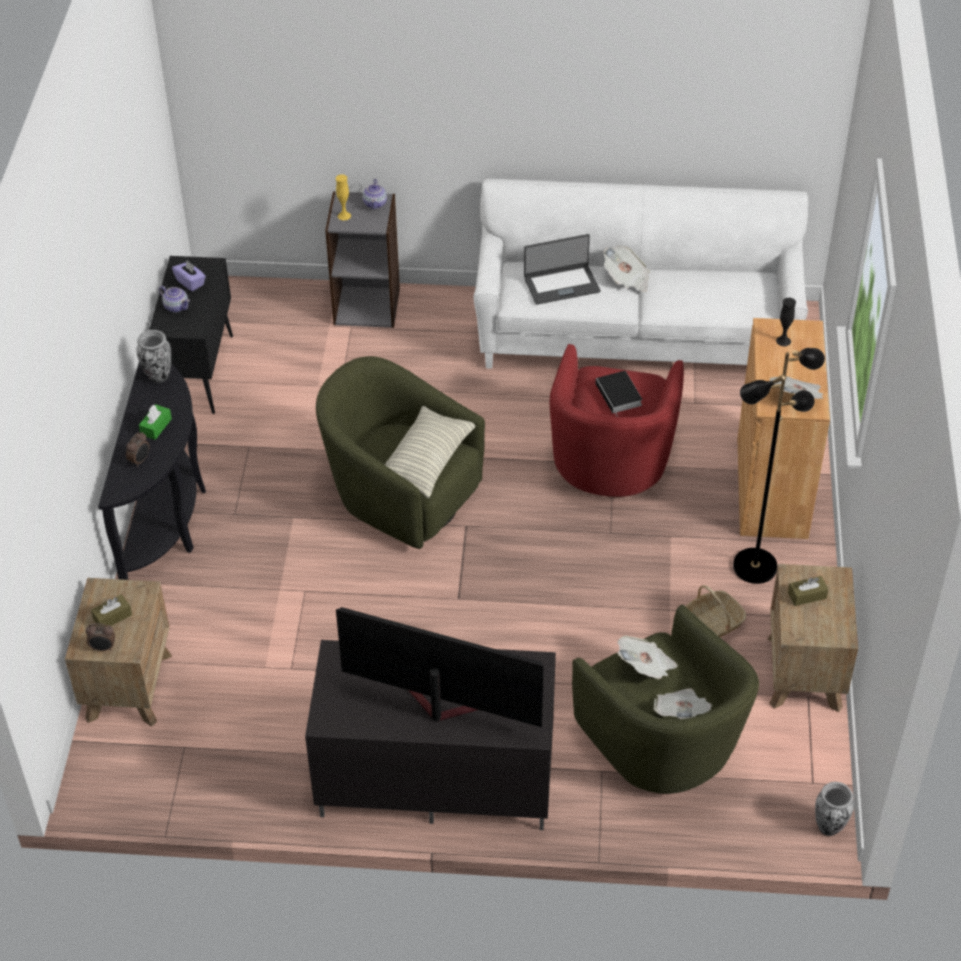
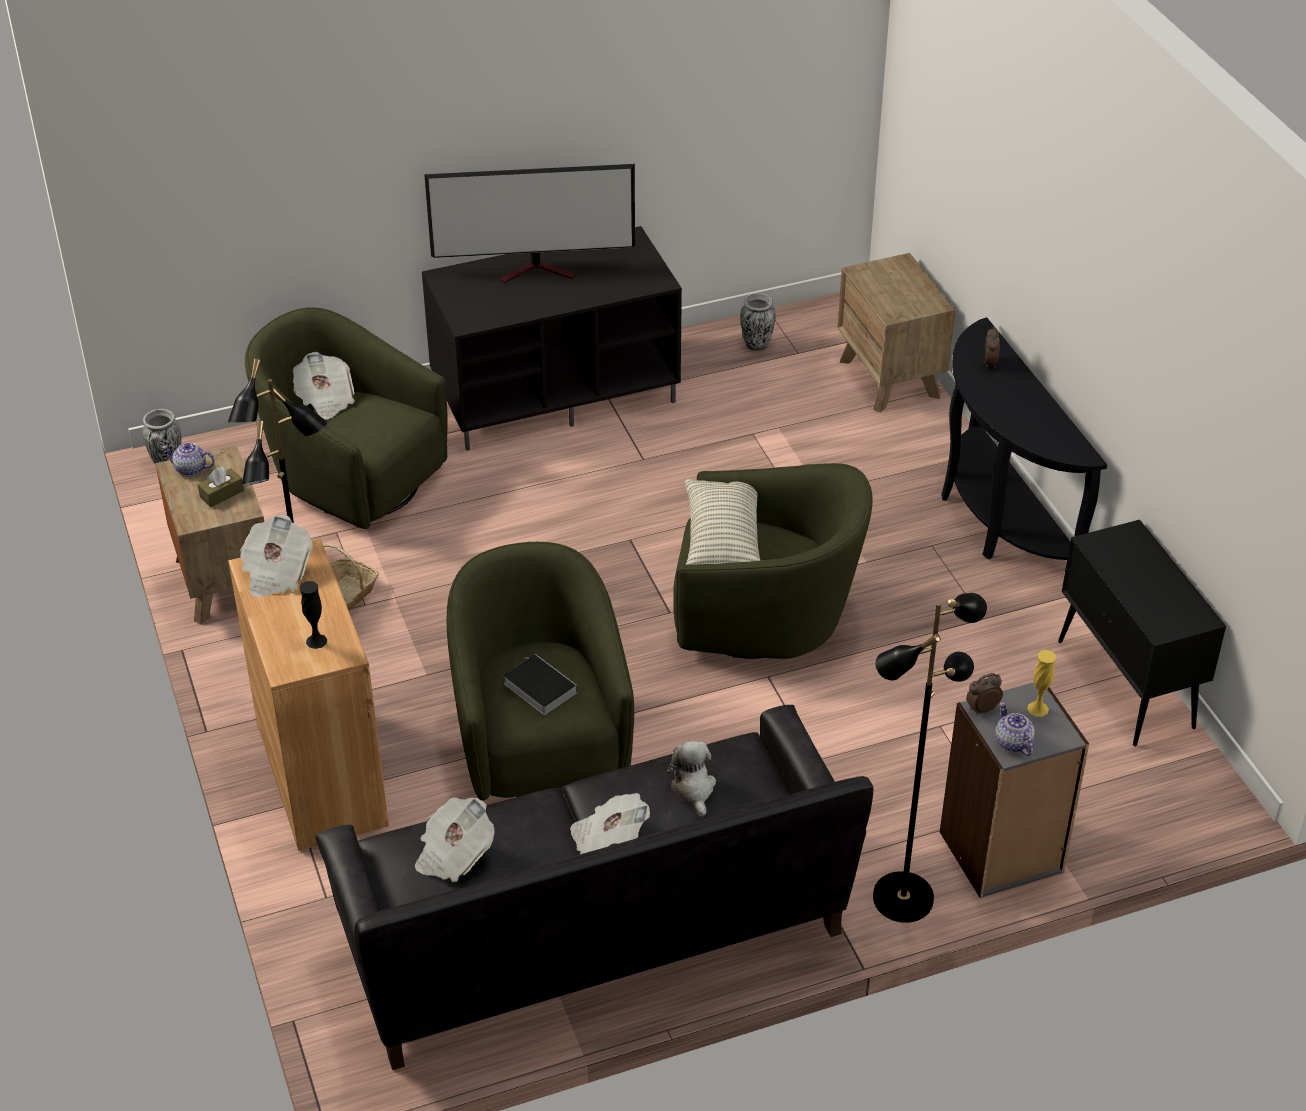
camera: 155 degrees right, 5 degrees down
alarm clock [86,623,115,651] -> alarm clock moved to [966,673,1003,715]
brown tissue box [91,594,132,626] -> none
vase [136,330,171,383] -> vase moved to [740,293,776,351]
green tissue box [139,404,172,440] -> none
teapot [159,286,190,312] -> teapot moved to [162,443,215,476]
purple tissue box [172,261,206,291] -> none
white sofa [473,179,808,369] -> black sofa [316,705,873,1070]
laptop [524,234,600,305] -> plush toy [667,741,716,817]
red armchair [550,344,684,497] -> green armchair [446,542,634,800]
newspaper [617,636,678,679] -> newspaper moved to [415,798,495,882]
none -> black floor lamp [873,593,987,923]

